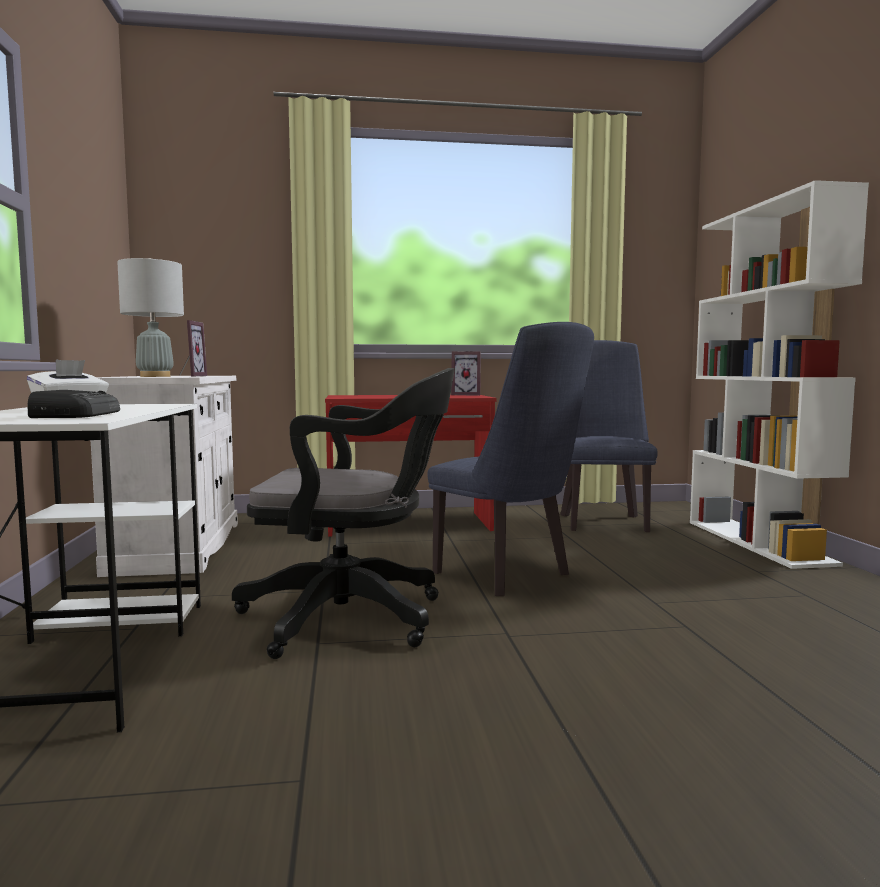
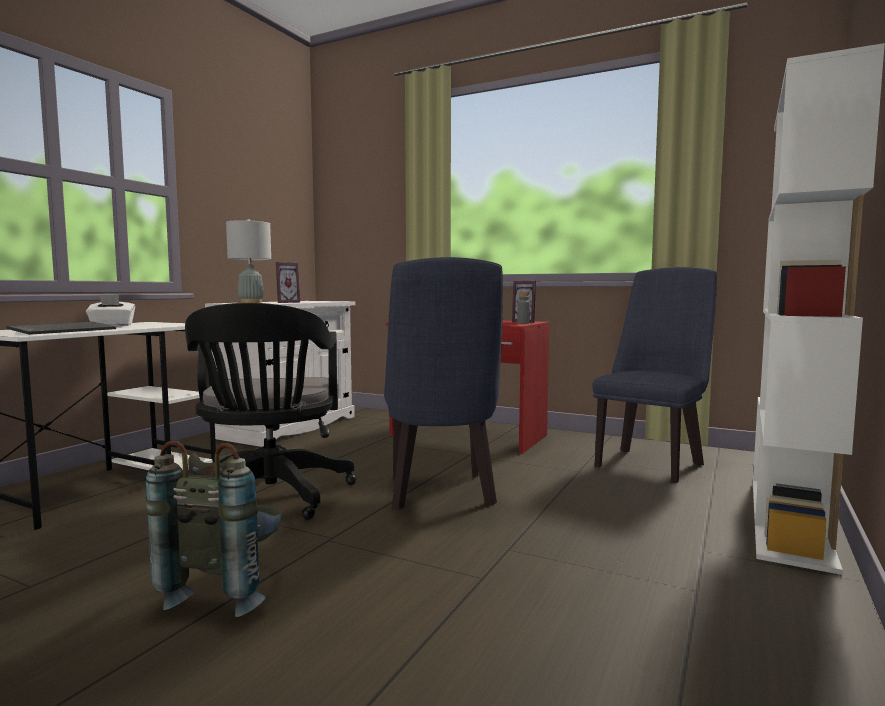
camera: 35 degrees right, 0 degrees up
radio [28,390,120,418] -> keyboard [6,322,116,335]
black office chair [232,368,455,659] -> black office chair turned 45 degrees clockwise [185,303,357,520]
none -> grey backpack [146,440,282,617]
none -> grey bottle [517,293,530,324]

